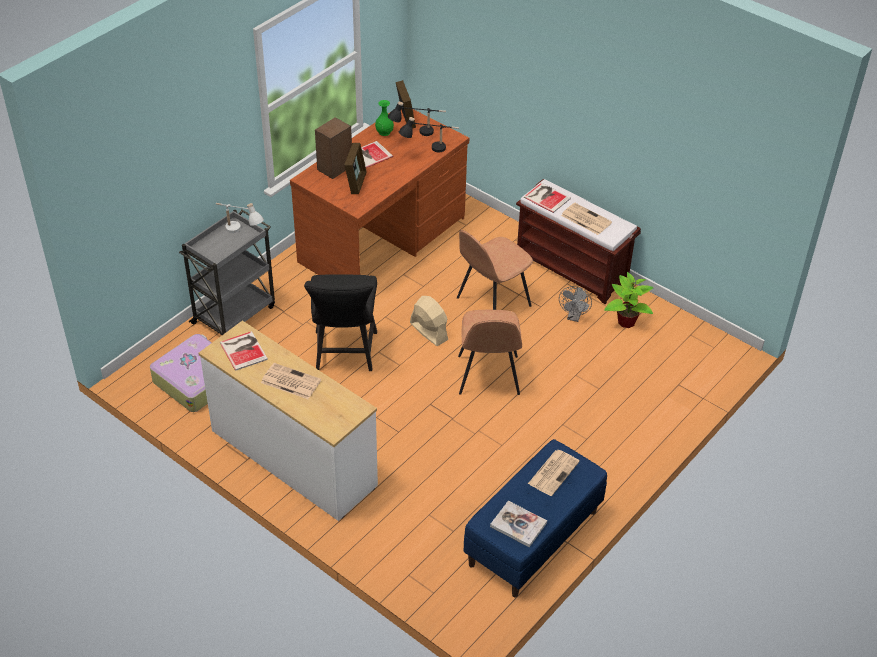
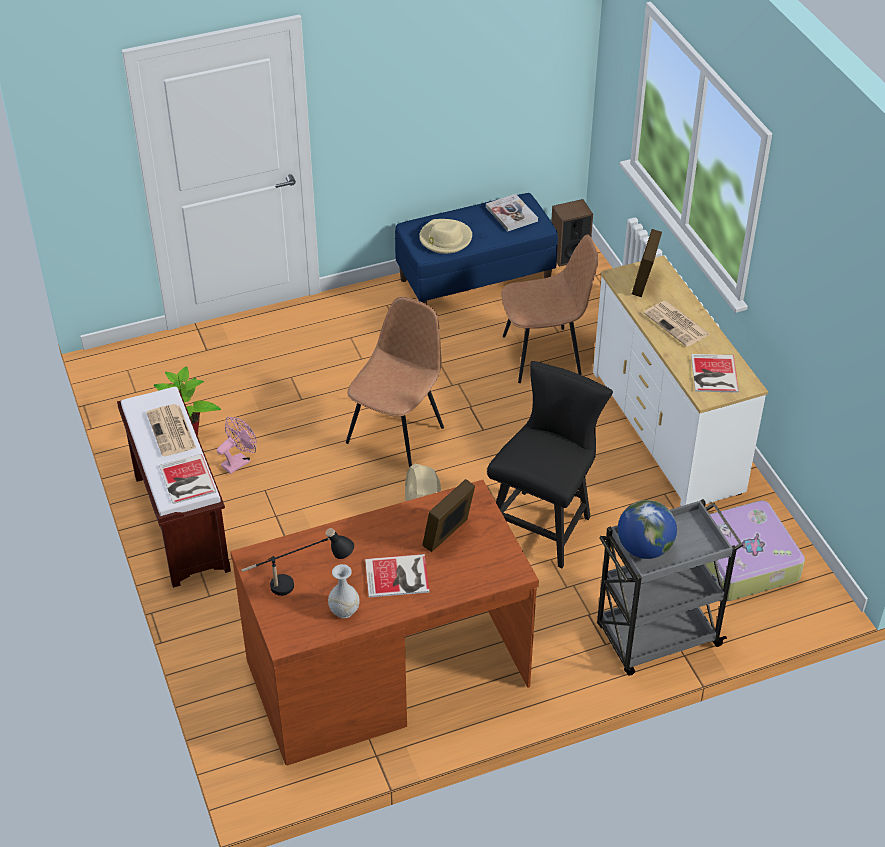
camera: 150 degrees left, 0 degrees up
white table lamp [216,203,264,233] -> globe [618,500,677,559]
speaker [315,117,352,179] -> speaker moved to [551,199,593,267]
green vase [375,100,394,136] -> white vase [328,564,360,618]
picture frame [396,80,416,129] -> picture frame moved to [632,229,662,297]
black table lamp [399,117,459,153] -> none
brown chair [457,230,533,310] -> brown chair moved to [501,234,598,383]
newspaper [528,450,580,496] -> beige hat [419,219,472,254]
grey fan [559,286,592,322] -> pink fan [217,417,257,474]

